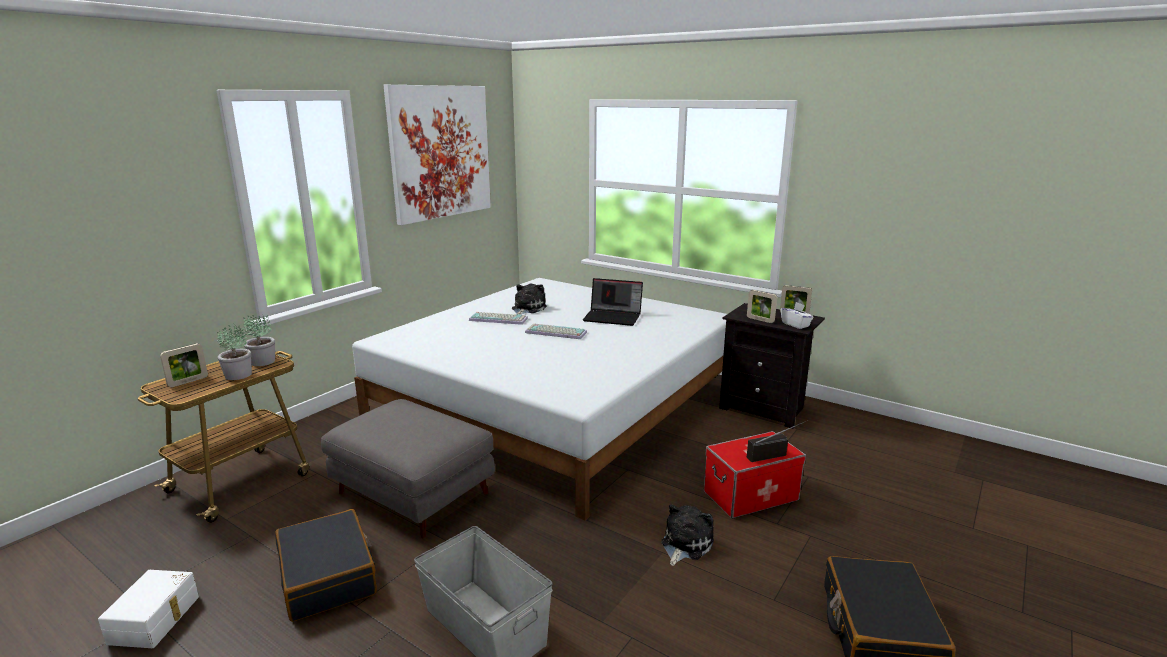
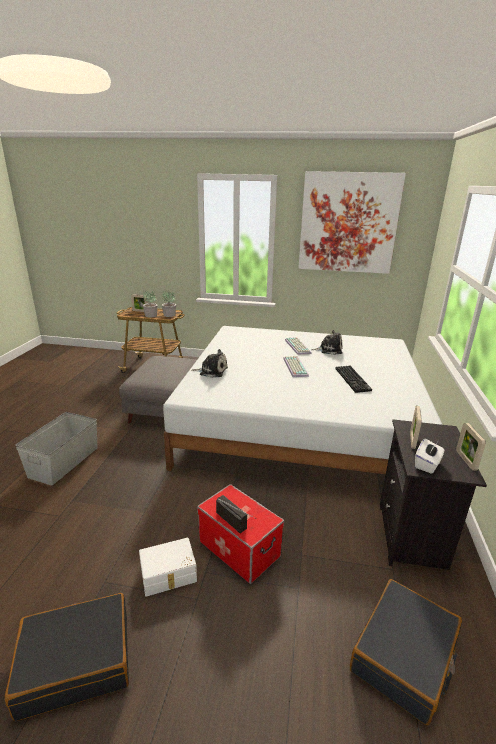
camera: 65 degrees right, 5 degrees up
white storage box [98,570,199,648] -> white storage box moved to [139,538,197,597]
black suitcase [275,509,377,622] -> black suitcase moved to [350,579,462,725]
laptop [583,278,643,326] -> keyboard [335,366,372,393]
plush toy [661,505,714,566] -> plush toy moved to [191,349,228,378]

